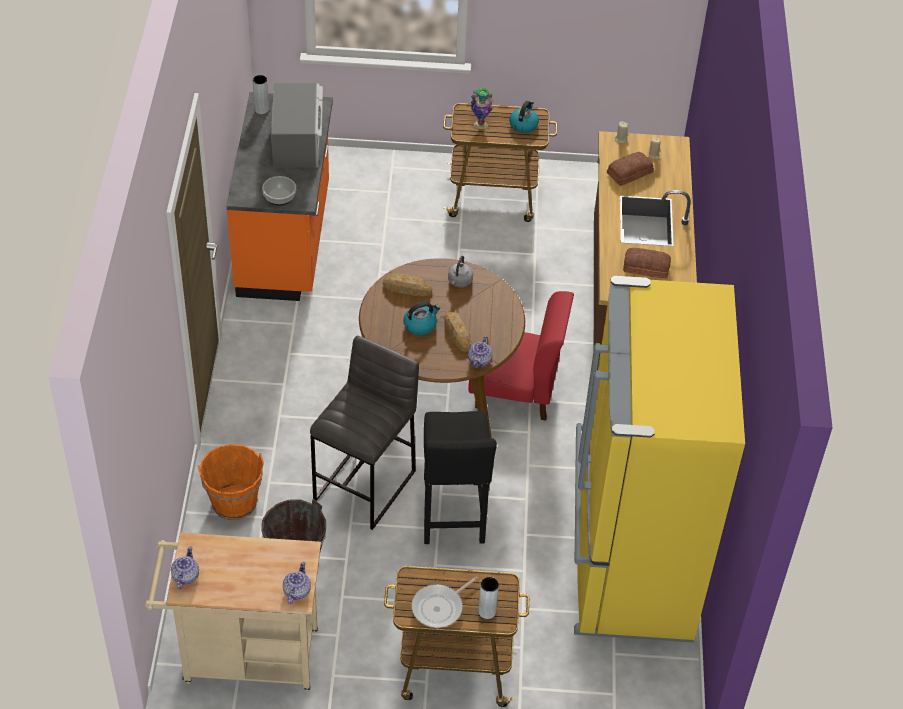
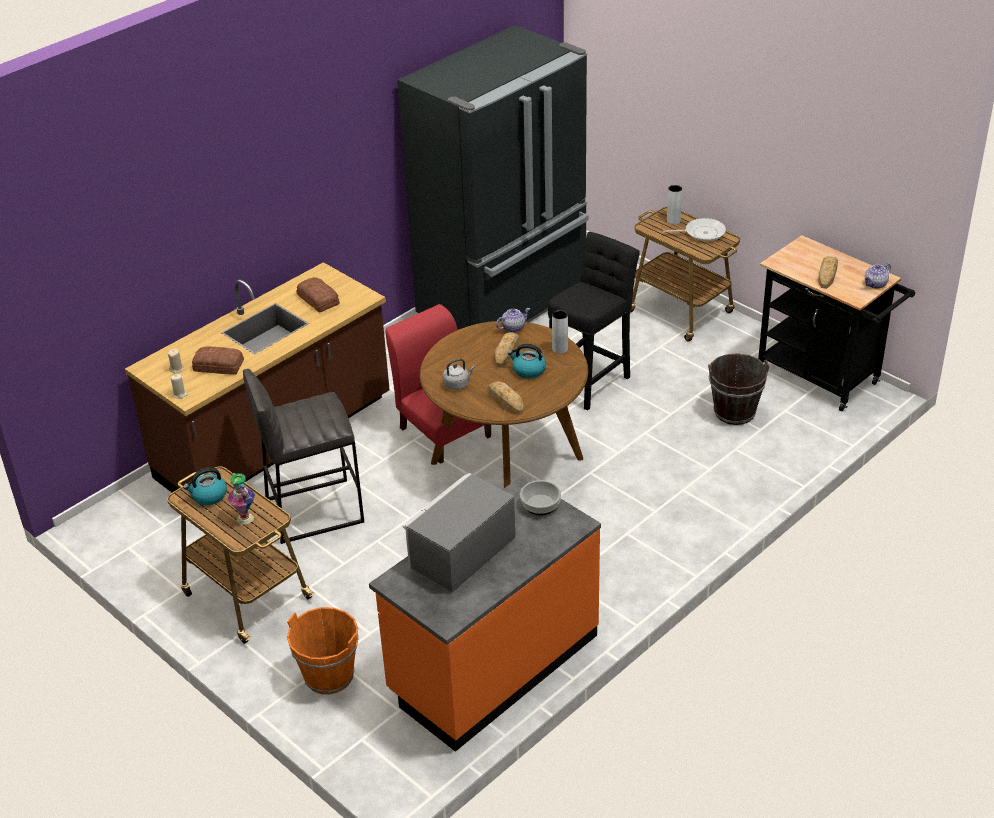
camera: 135 degrees left, 10 degrees down
beige cart [145,532,321,692] -> black cart [758,235,915,411]
orange bucket [198,444,264,521] -> orange bucket moved to [287,607,359,695]
grey vase [253,75,269,114] -> grey vase moved to [552,310,568,354]
teapot [283,561,311,604] -> none
grey stool [310,336,419,530] -> grey stool moved to [243,369,364,544]
yellow fridge [574,276,745,642] -> black fridge [397,25,589,330]
none -> bread [818,256,838,289]

